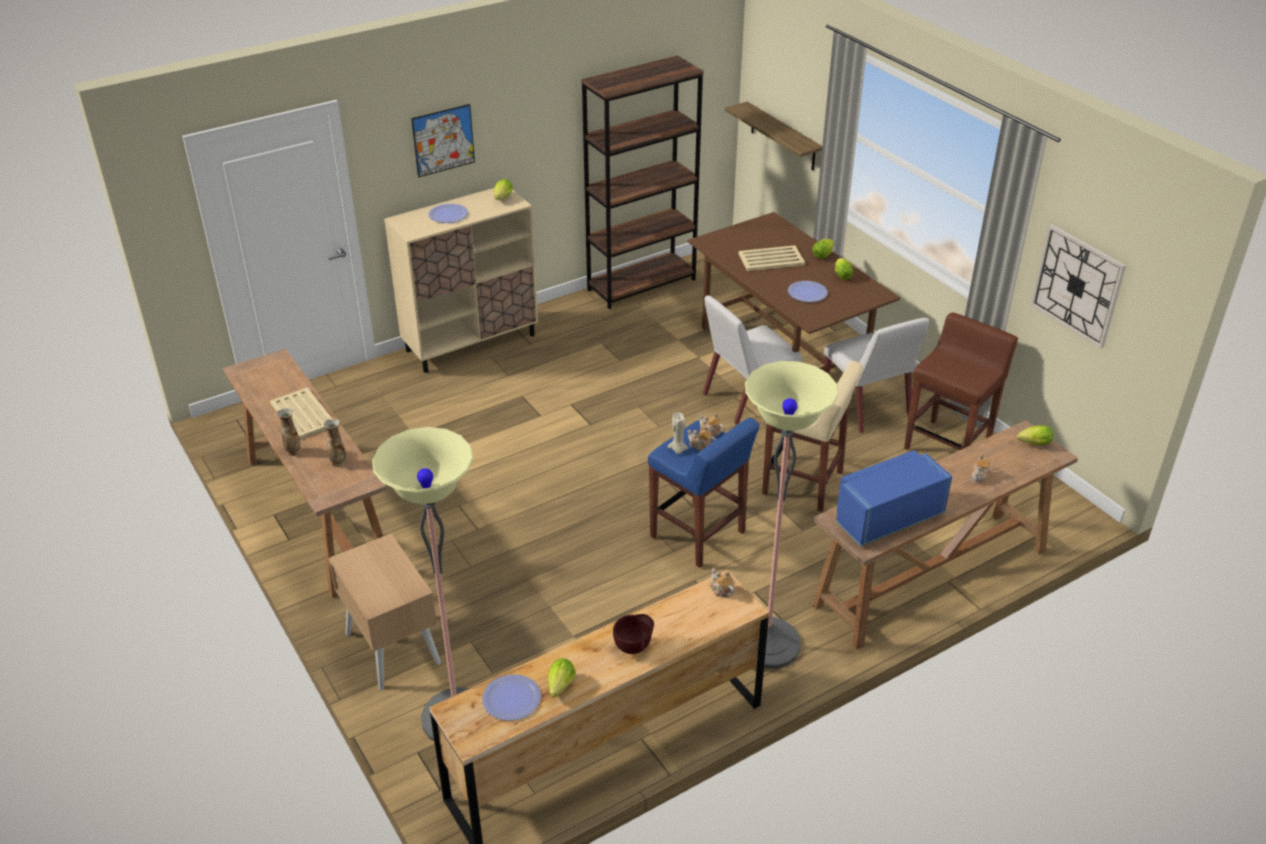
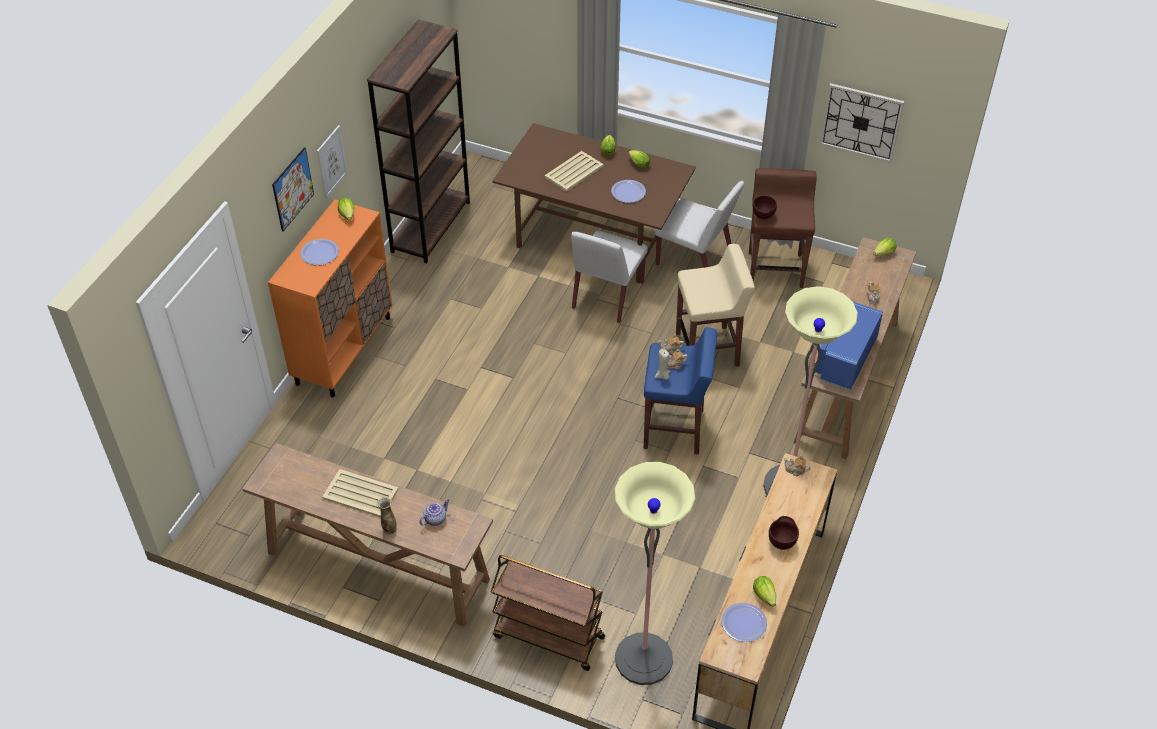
camera: 35 degrees left, 10 degrees up
vase [323,419,346,467] -> teapot [419,500,449,526]
beige nightstand [328,534,441,690] -> brown cart [491,555,605,671]
beige cabinet [384,188,538,373] -> orange cabinet [268,199,393,398]
shelf [725,102,822,171] -> none
none -> picture [317,125,347,199]
none -> brown bowl [753,195,777,219]

